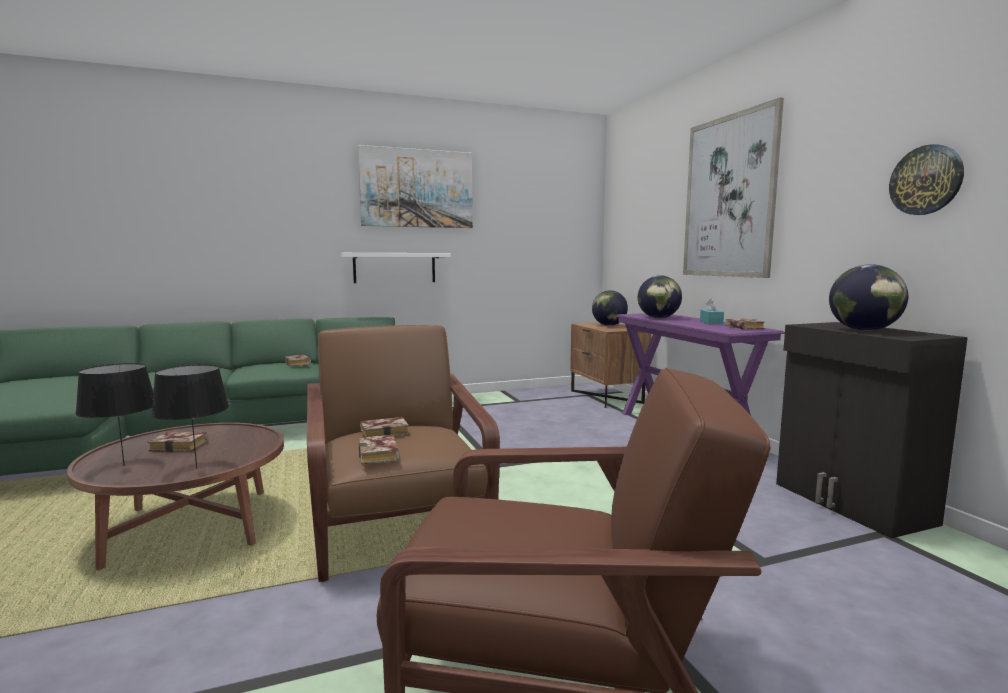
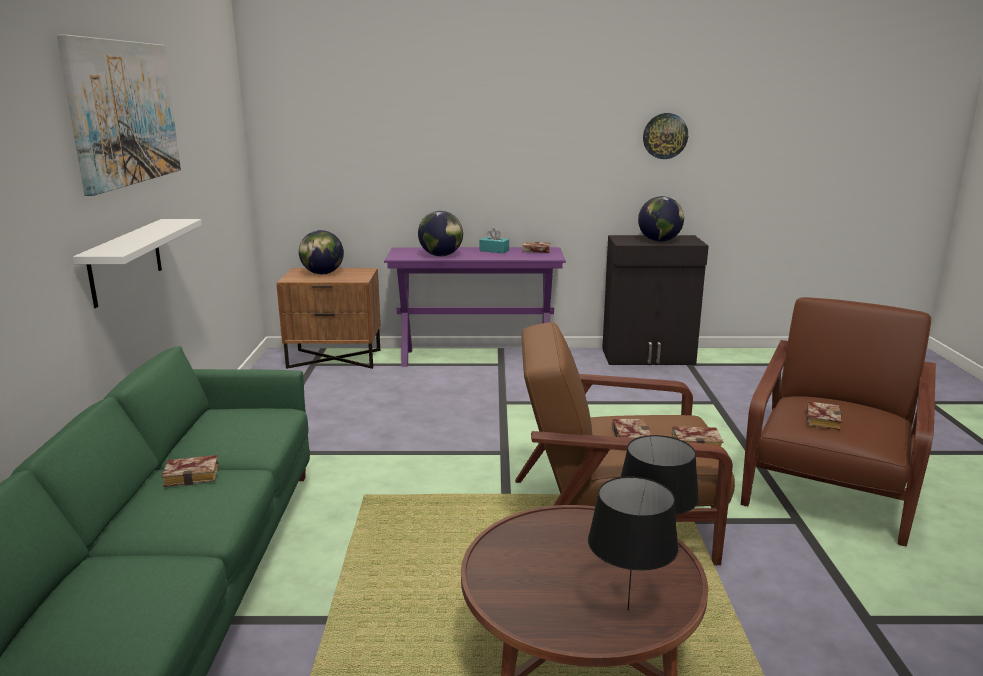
camera: 70 degrees left, 10 degrees up
book [148,432,208,452] -> book moved to [806,401,842,430]
picture [683,97,784,278] -> none

